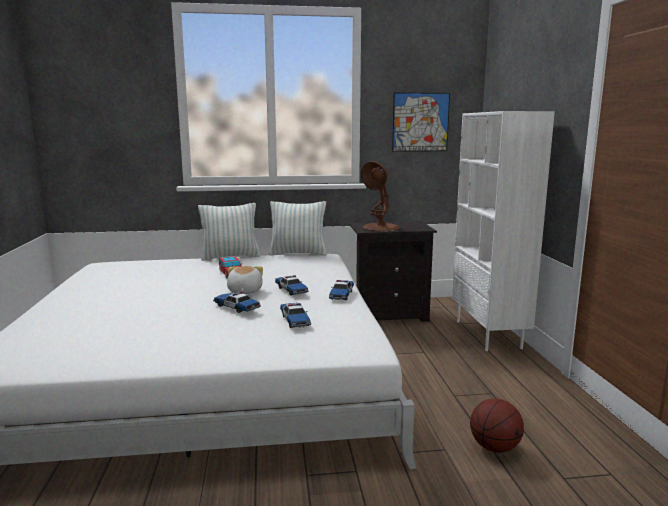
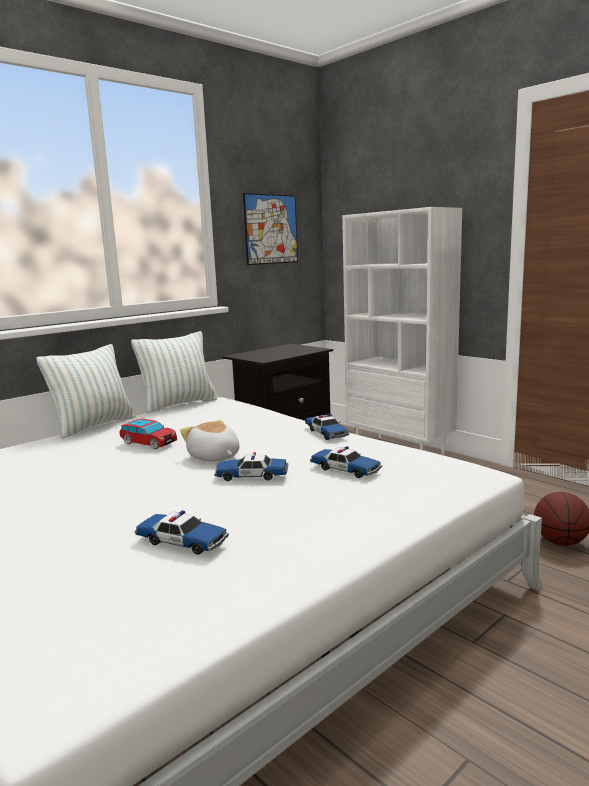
camera: 35 degrees left, 0 degrees up
toy car [275,275,309,296] -> toy car moved to [135,510,229,555]
brown table lamp [361,162,400,231] -> none

